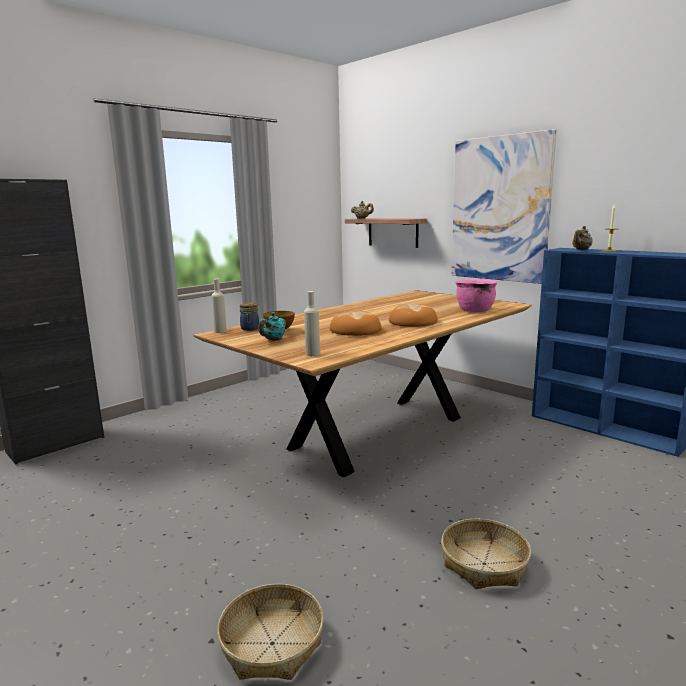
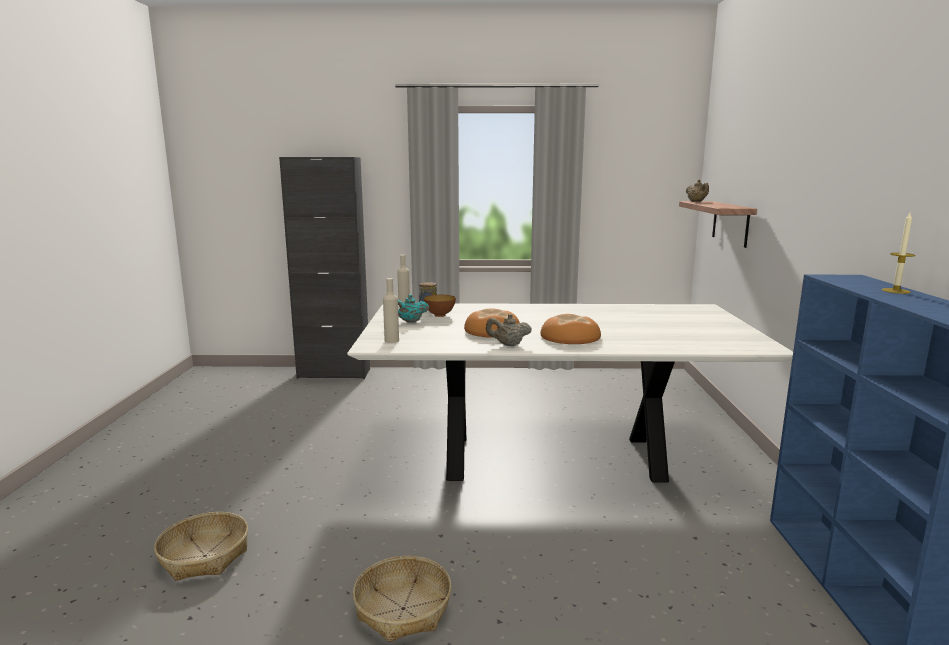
camera: 45 degrees right, 0 degrees up
brown dining table [194,290,532,477] -> white dining table [347,303,793,483]
picture [451,129,557,284] -> none
pink cooking pot [455,279,497,312] -> none
beige teapot [572,226,593,250] -> beige teapot moved to [486,314,532,346]

